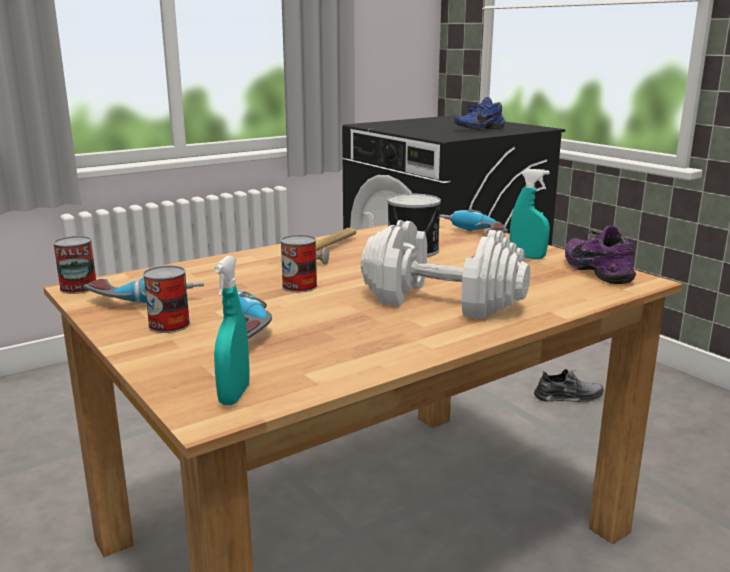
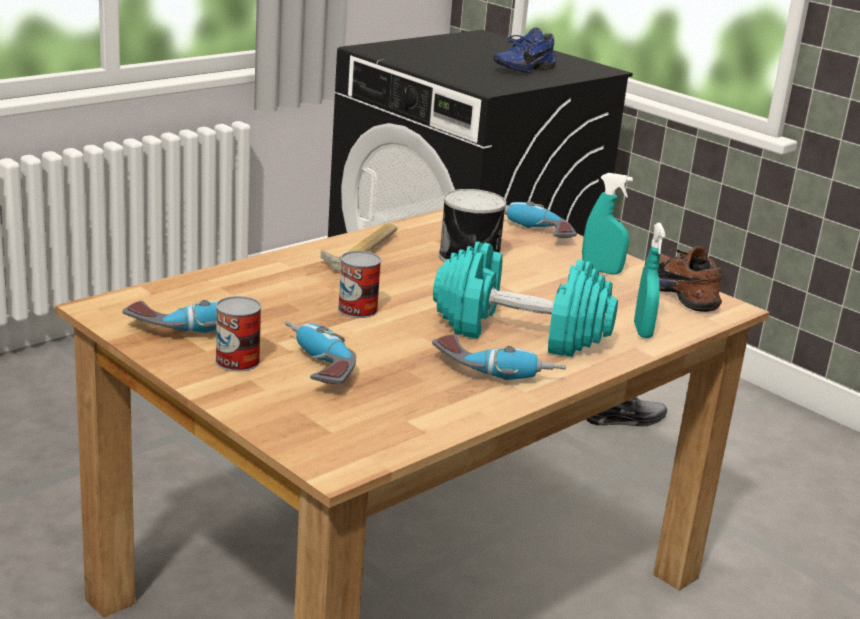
camera: 10 degrees left, 5 degrees up
can [53,236,96,294] -> none
turquoise spray bottle [214,256,250,405] -> turquoise spray bottle moved to [634,223,665,338]
white dumbbell [361,220,530,320] -> turquoise dumbbell [433,241,618,357]
purple shoe [565,226,636,284] -> brown shoe [645,246,722,312]
none -> power drill [432,335,566,380]

